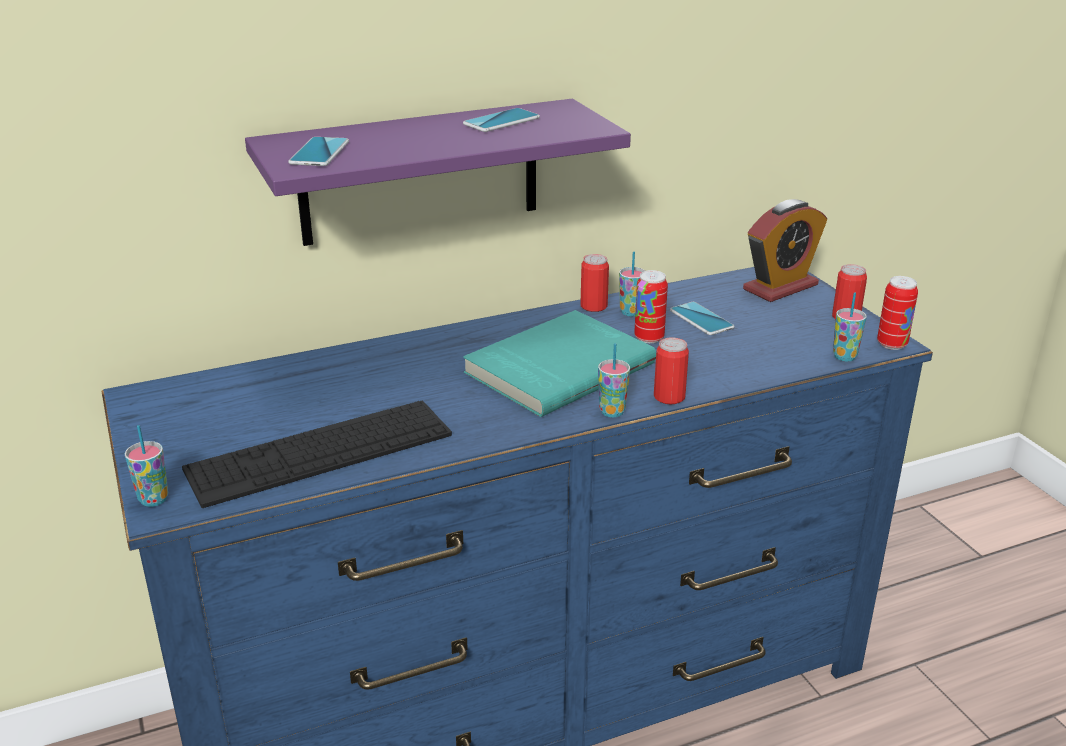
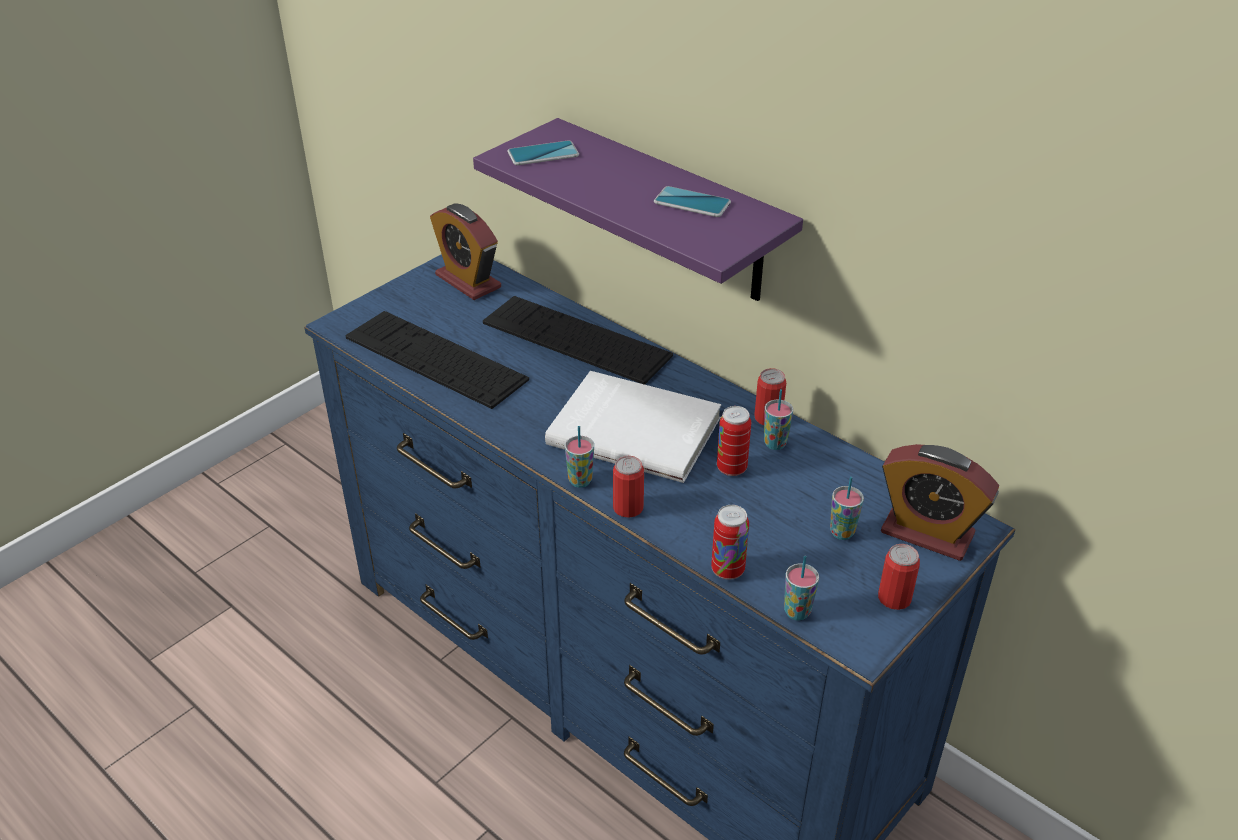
camera: 65 degrees right, 10 degrees up
cup [125,425,168,507] -> cup moved to [830,477,864,540]
turquoise book [463,310,656,417] -> white book [545,371,721,483]
phone [670,302,734,335] -> none
can [877,276,918,350] -> can moved to [711,505,749,579]
none -> alarm clock [430,203,501,300]
none -> keyboard [483,296,673,385]

